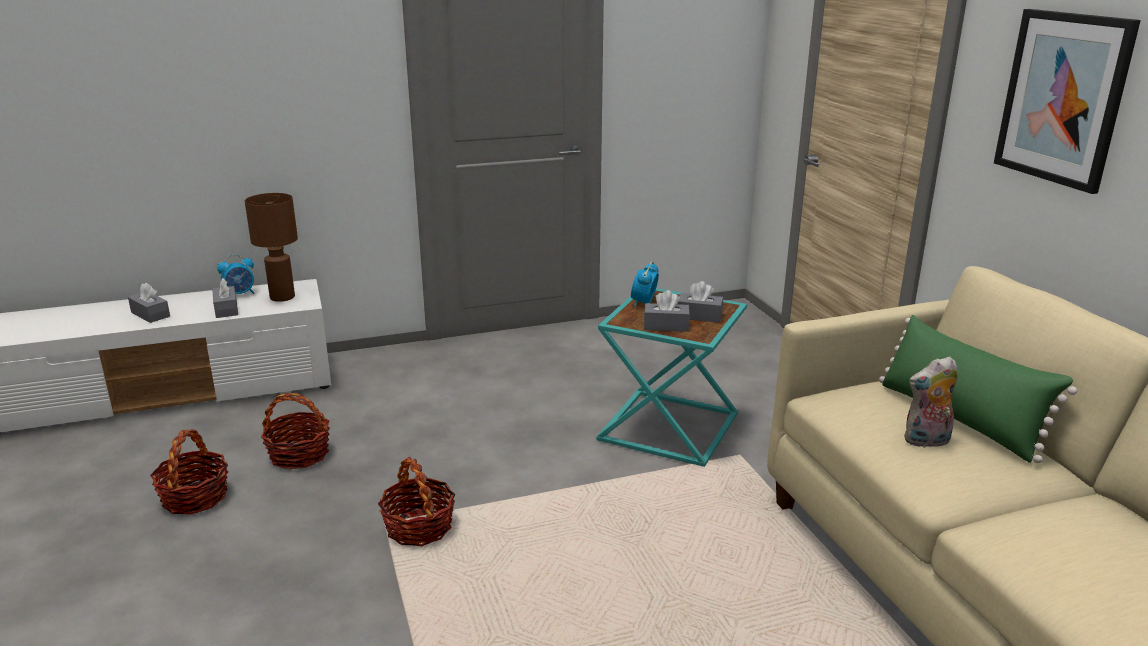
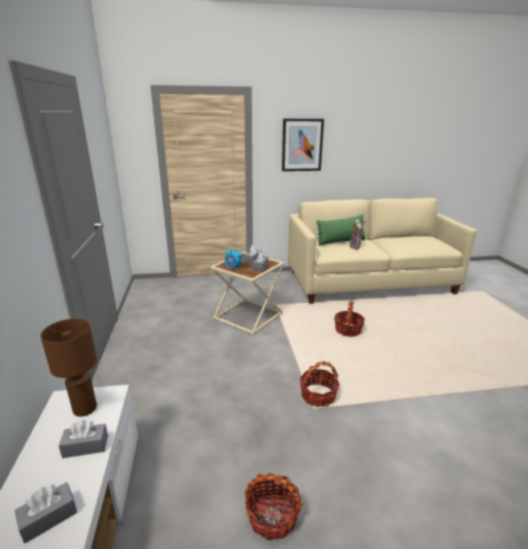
camera: 80 degrees left, 0 degrees up
alarm clock [217,254,254,294] -> none
basket [261,393,330,470] -> basket moved to [334,301,365,337]
turquoise side table [596,288,747,467] -> beige side table [210,252,284,335]

